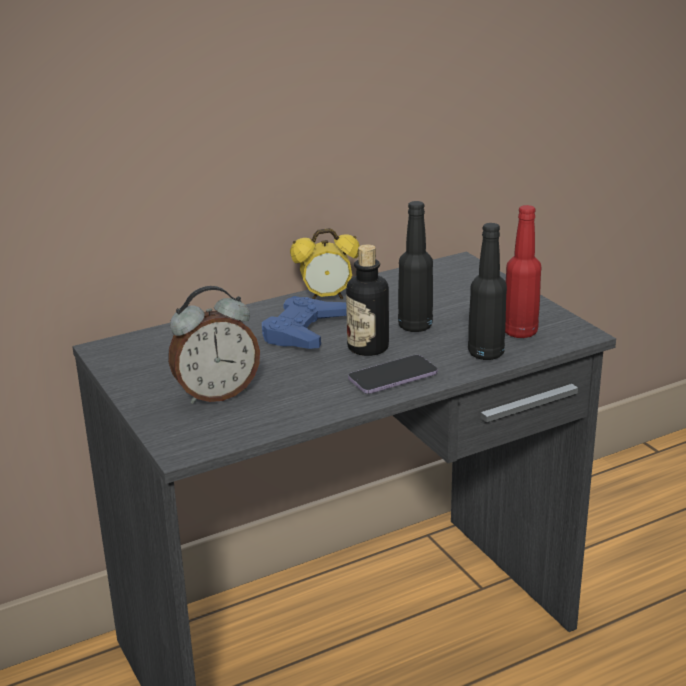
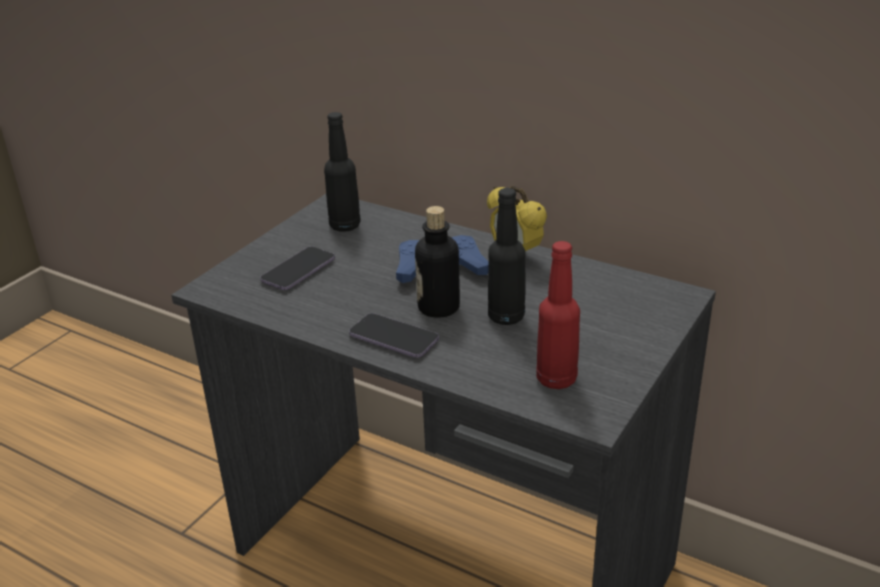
camera: 60 degrees right, 5 degrees up
alarm clock [168,286,260,404] -> phone [260,246,335,290]
black bottle [468,223,507,360] -> black bottle moved to [324,112,361,232]

